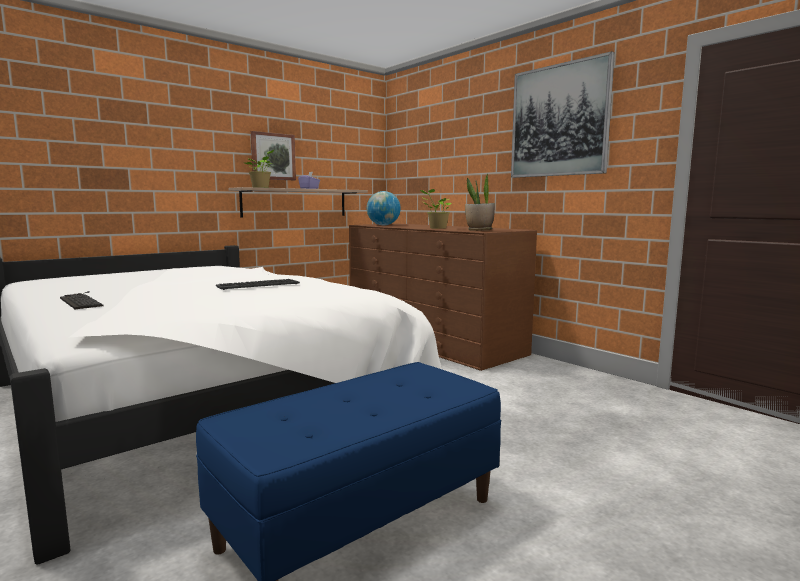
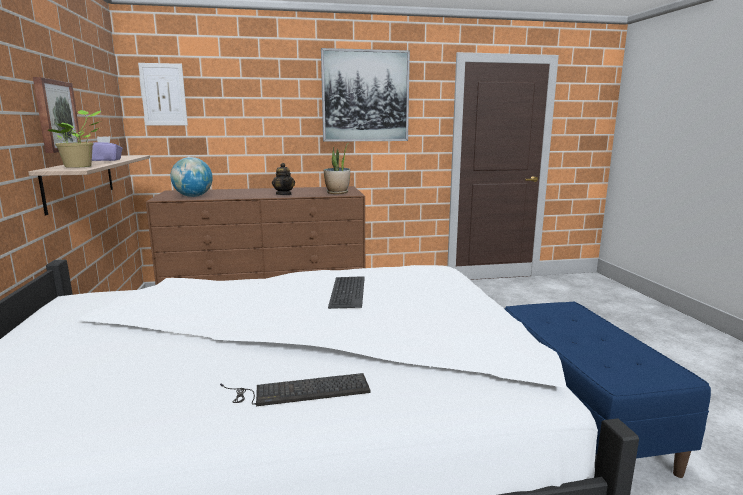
camera: 60 degrees left, 5 degrees up
potted plant [420,189,452,229] -> teapot [272,163,295,195]
none -> picture [138,63,188,125]

